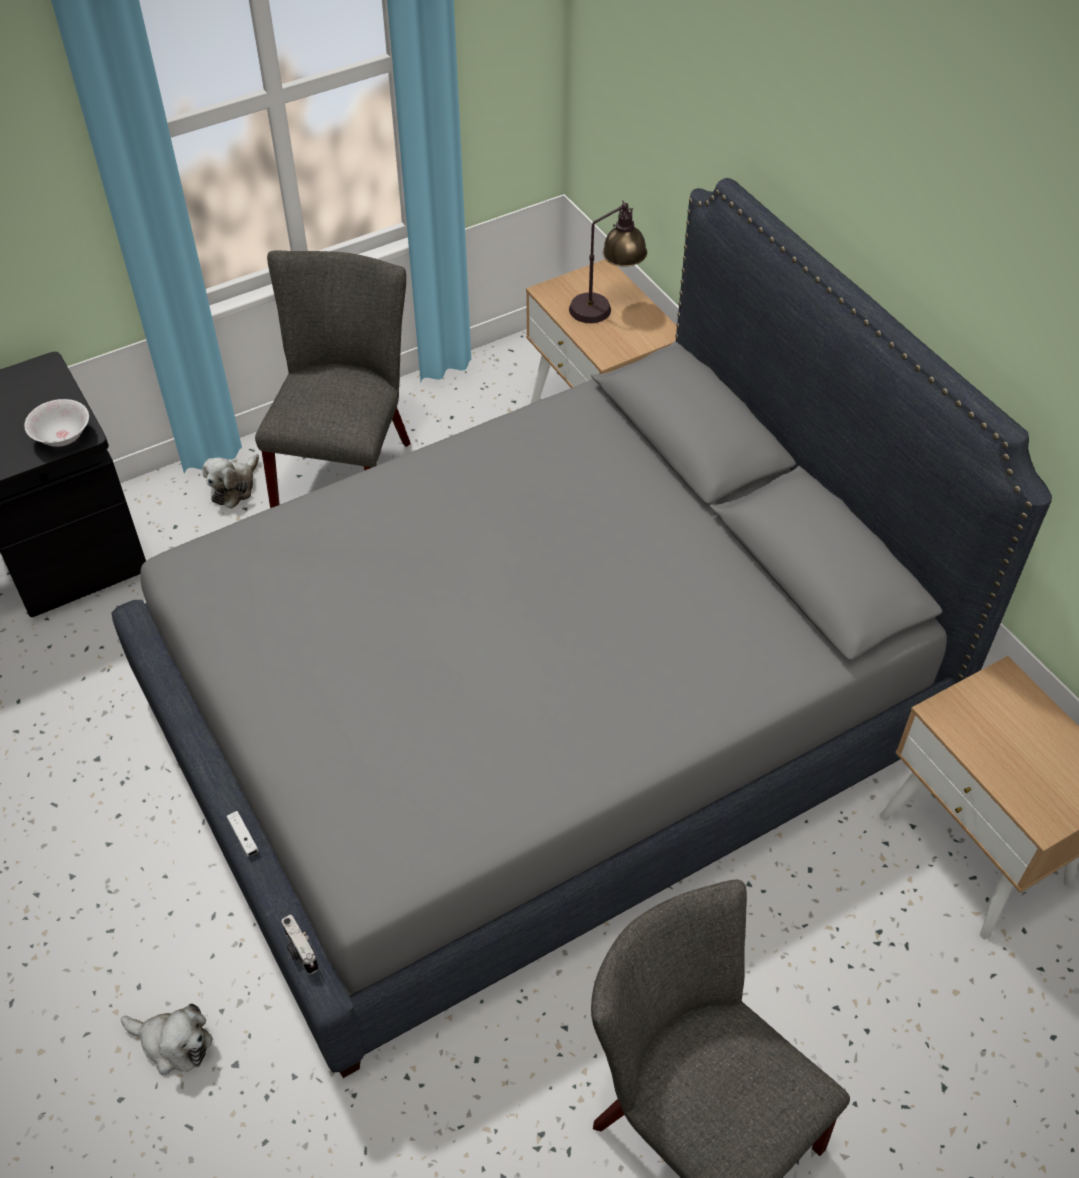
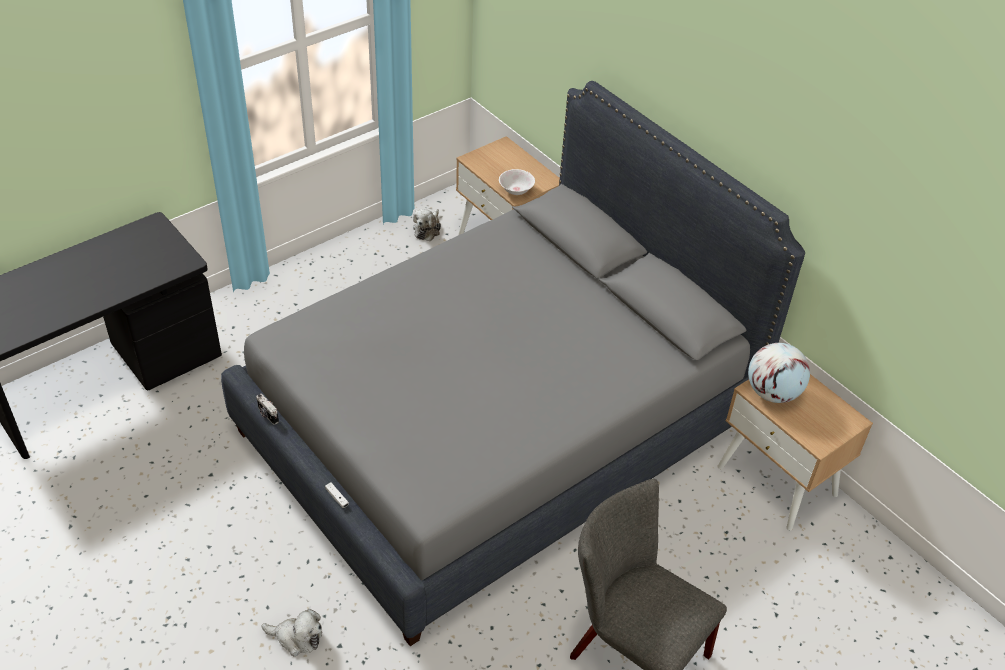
camera: 10 degrees left, 5 degrees down
white bowl [24,399,89,447] -> white bowl moved to [499,169,535,195]
plush toy [202,454,259,509] -> plush toy moved to [413,209,441,241]
grey chair [255,250,411,508] -> none
camera [282,915,319,975] -> camera moved to [256,393,279,425]
table lamp [569,200,647,323] -> none
none -> globe [748,343,810,403]

